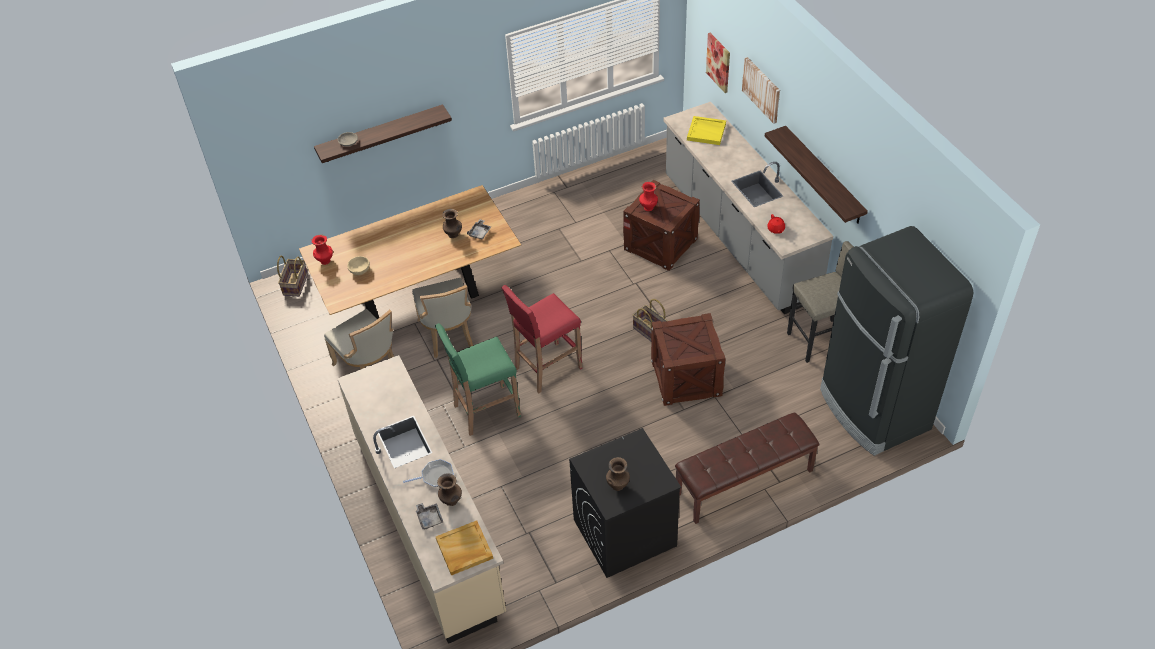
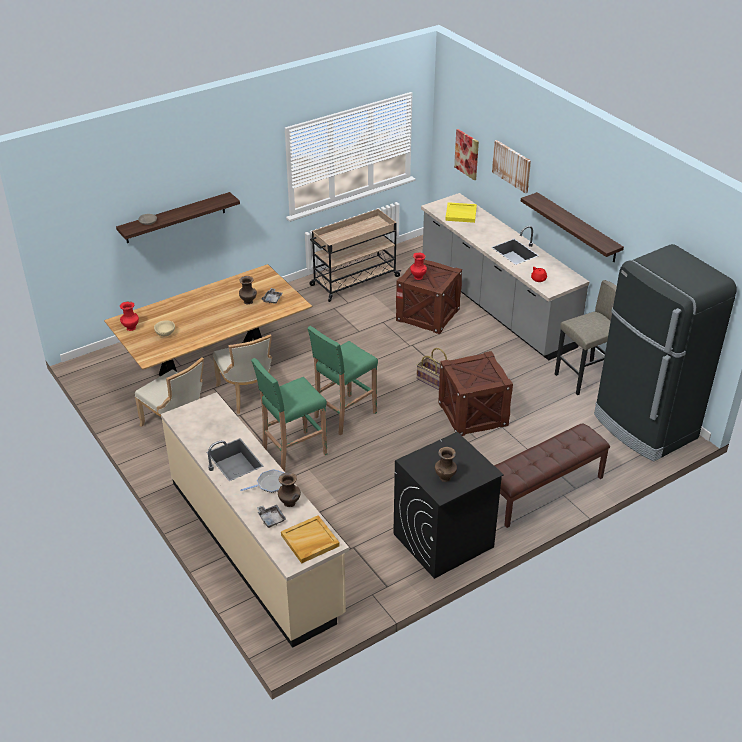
camera: 10 degrees left, 10 degrees down
basket [277,255,308,297] -> none
red stool [502,285,582,394] -> green stool [307,326,378,435]
none -> beige cart [310,209,401,302]

